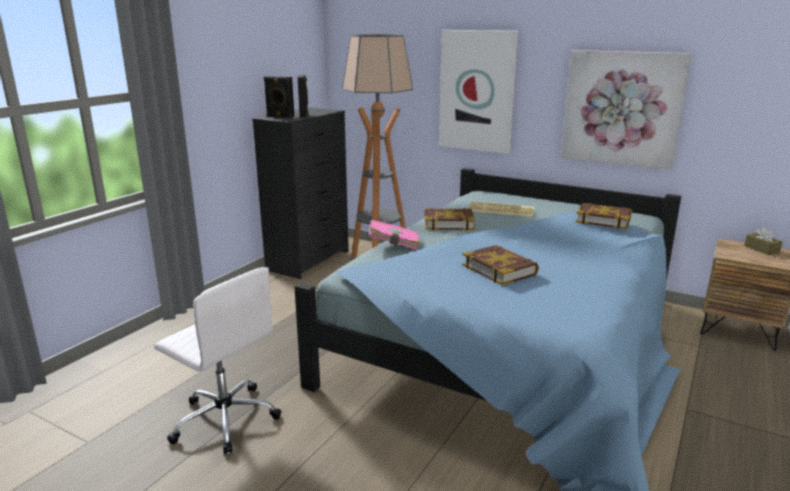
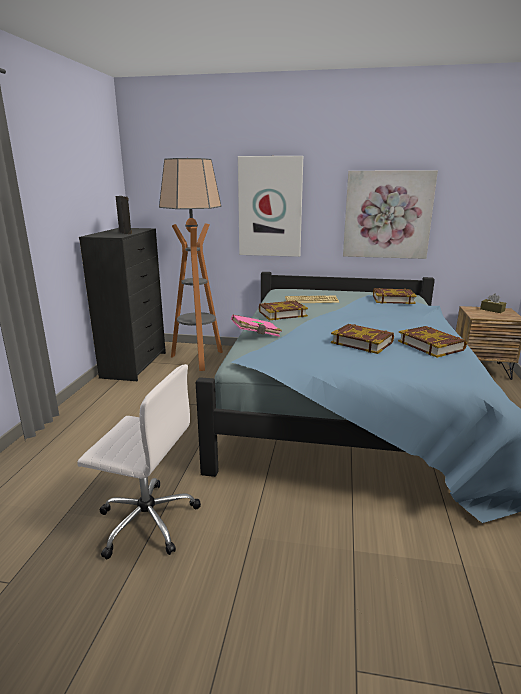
camera: 20 degrees left, 0 degrees up
black speaker [264,76,294,118] -> none
none -> book [398,326,467,358]

